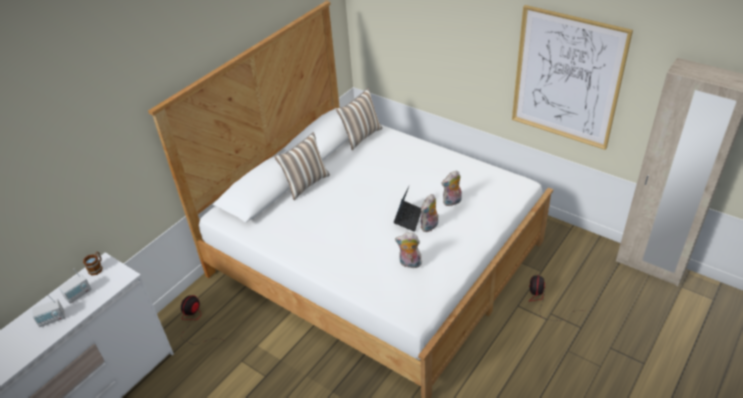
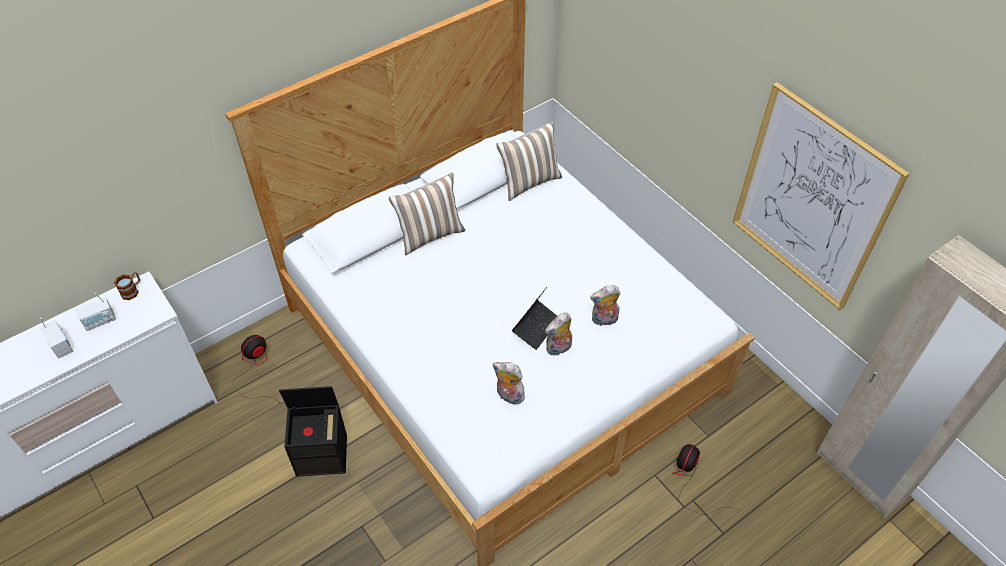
camera: 15 degrees right, 10 degrees up
radio [32,295,65,327] -> radio turned 120 degrees counterclockwise [40,318,73,359]
none -> black storage box [279,386,347,477]

